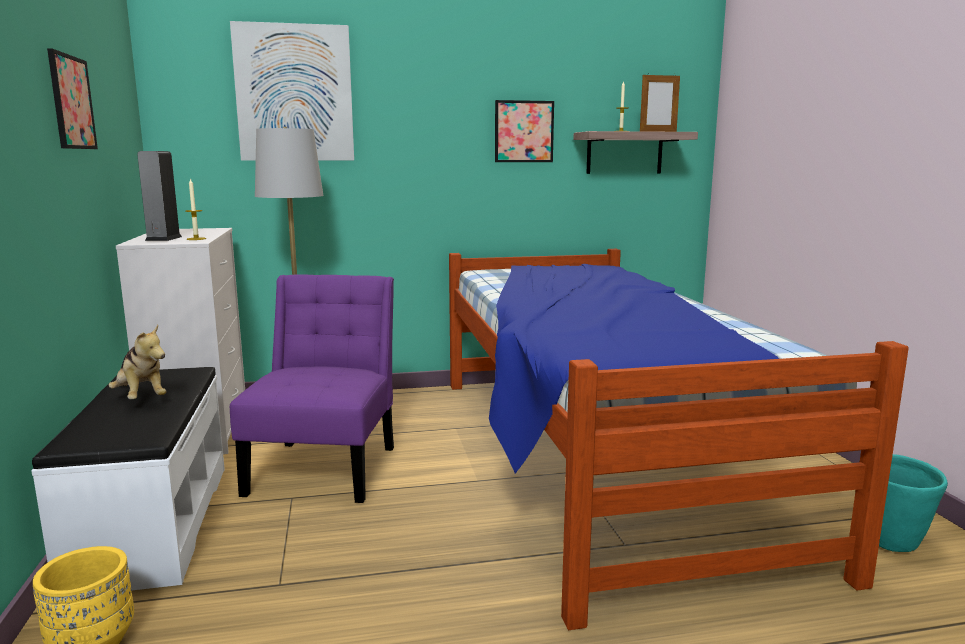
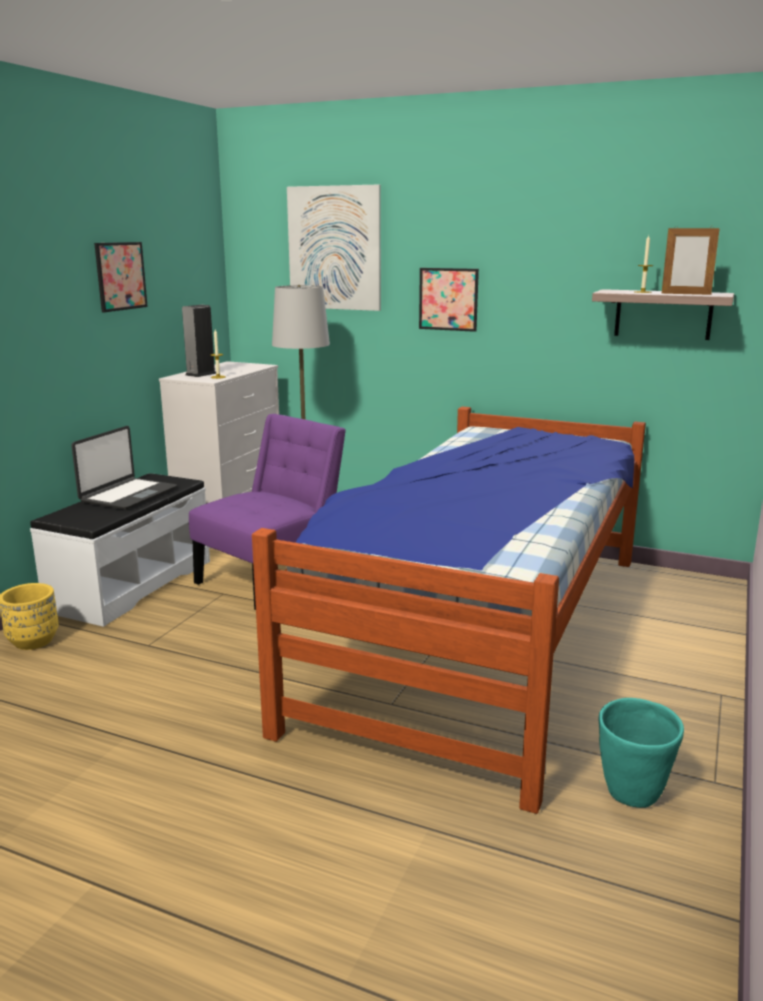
camera: 35 degrees right, 5 degrees up
plush toy [108,325,167,399] -> laptop [71,426,177,510]
picture [495,100,554,162] -> picture moved to [419,268,479,332]

